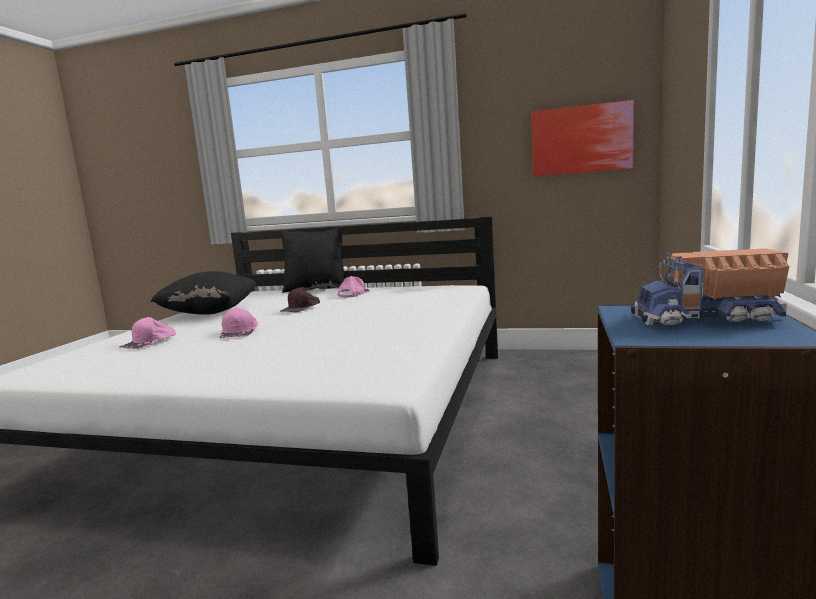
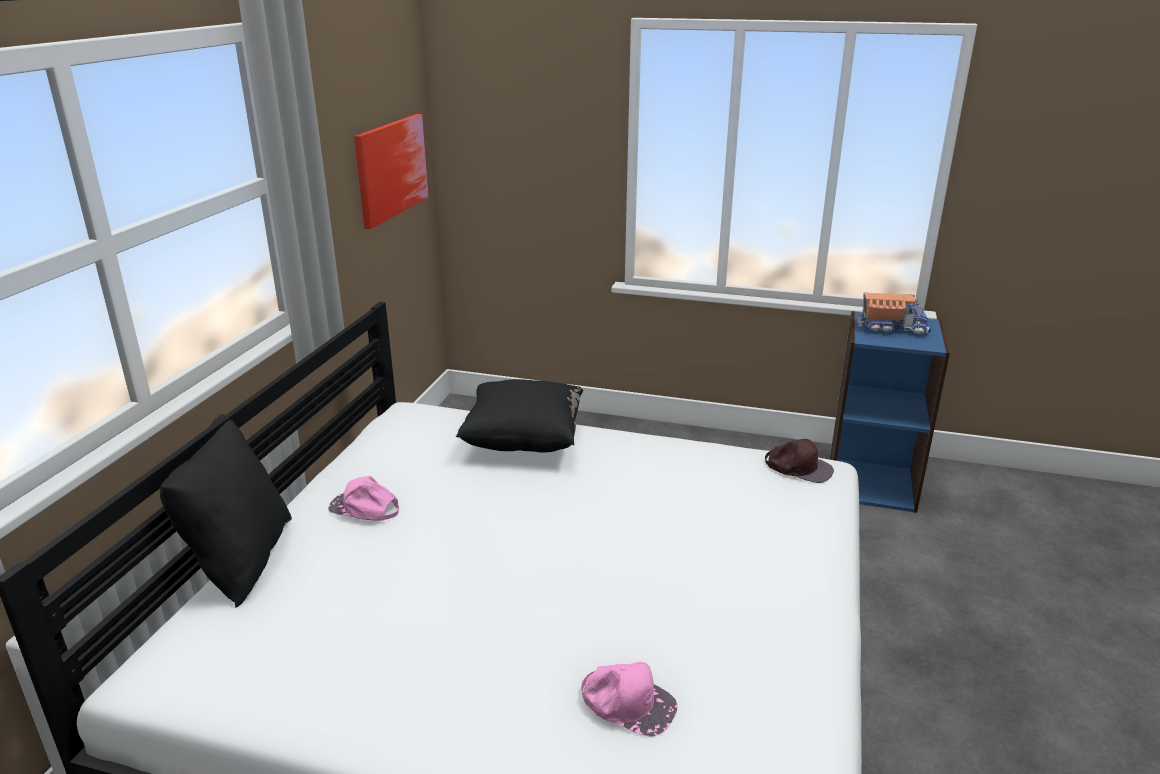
camera: 90 degrees left, 15 degrees up
black pillow [151,271,257,315] -> black pillow moved to [456,379,583,453]
pink cap [219,308,258,338] -> none
brown cap [280,287,320,312] -> brown cap moved to [765,439,834,483]
toy truck [631,248,789,325] -> toy truck turned 90 degrees counterclockwise [857,293,931,334]

